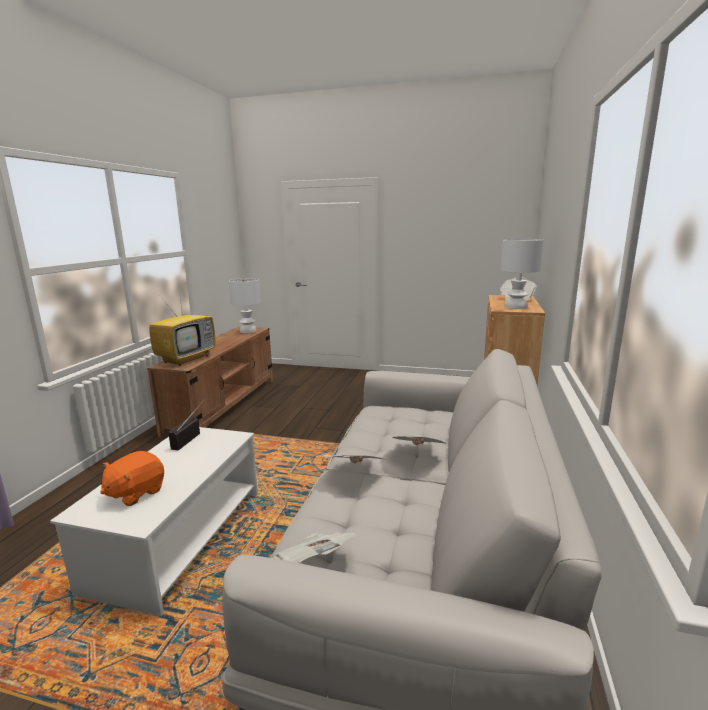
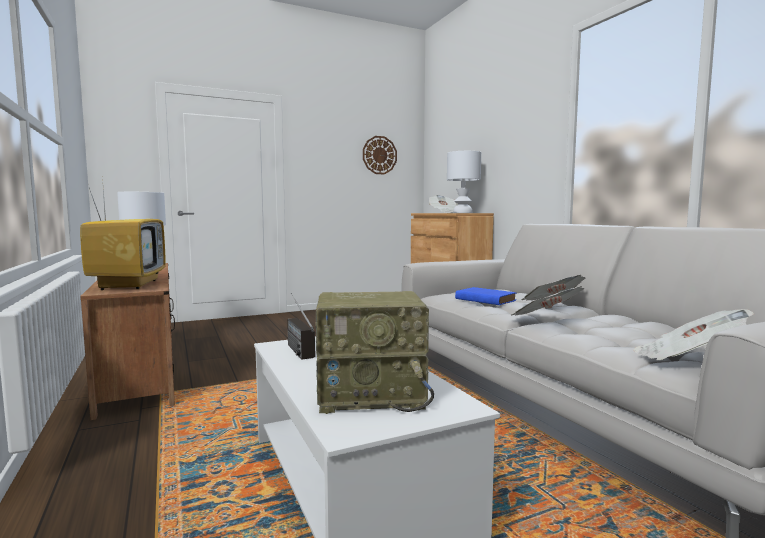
camera: 40 degrees left, 10 degrees down
orange plush toy [100,451,164,506] -> radio [316,291,434,414]
none -> wall clock [363,136,397,175]
none -> blue book [455,287,516,305]

